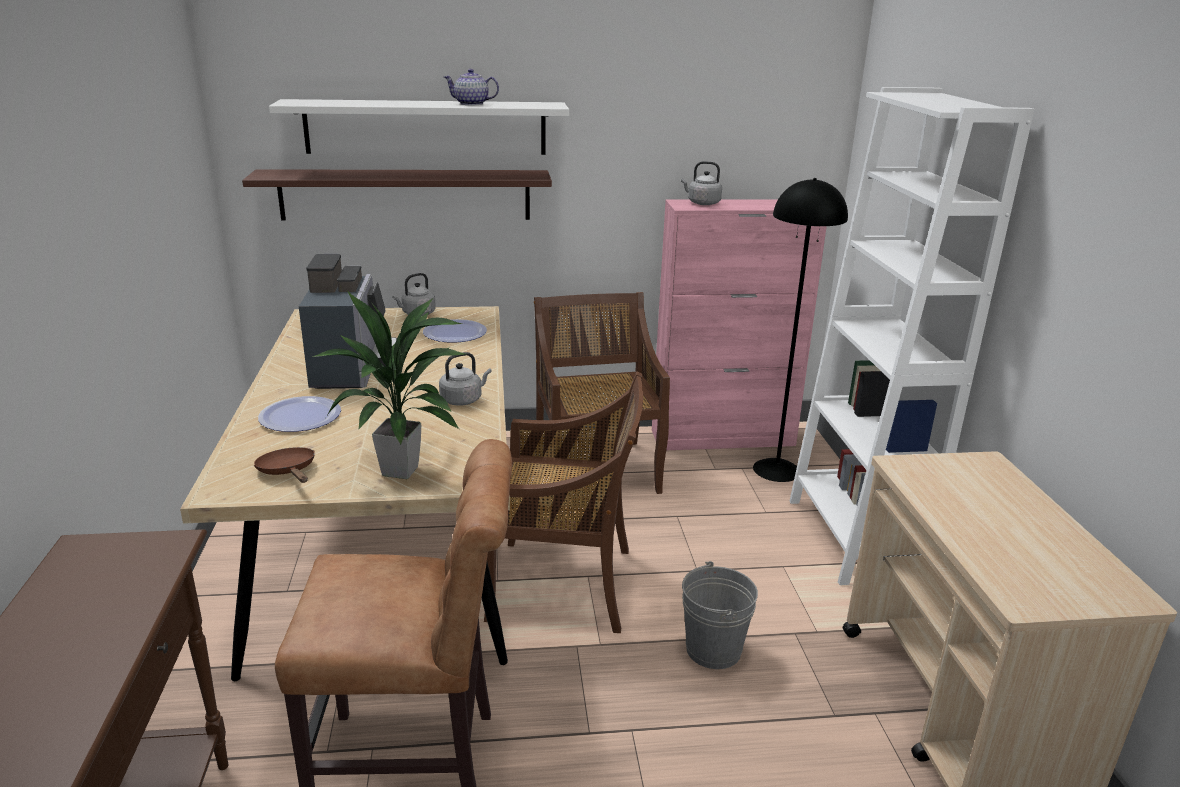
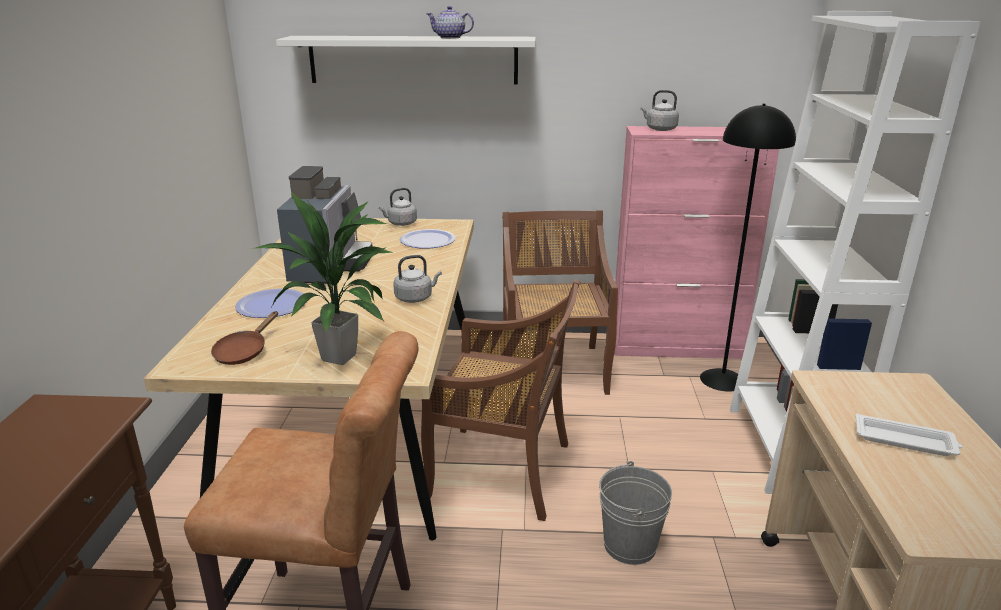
camera: 10 degrees right, 0 degrees up
shelf [242,169,552,221] -> none
brown frying pan [254,447,315,483] -> brown frying pan turned 135 degrees counterclockwise [211,311,278,365]
none -> white tray [856,413,962,456]

